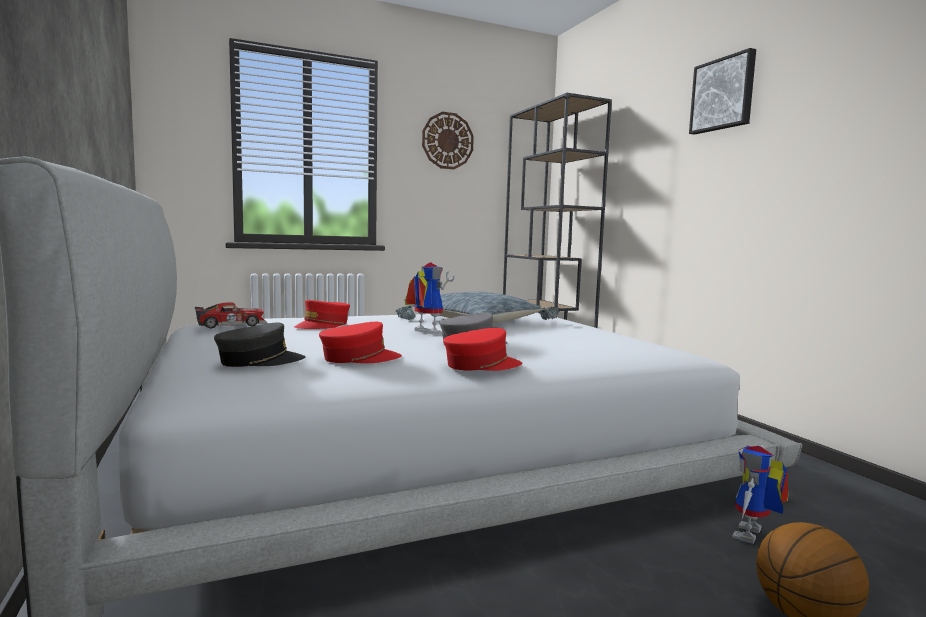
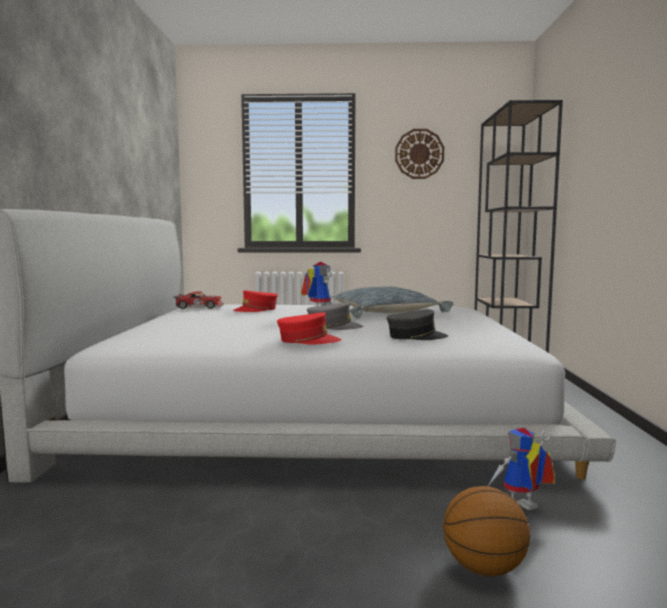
camera: 25 degrees right, 0 degrees up
grey cap [214,323,305,367] -> grey cap moved to [387,309,448,340]
red cap [319,322,402,363] -> none
picture [689,48,756,135] -> none

